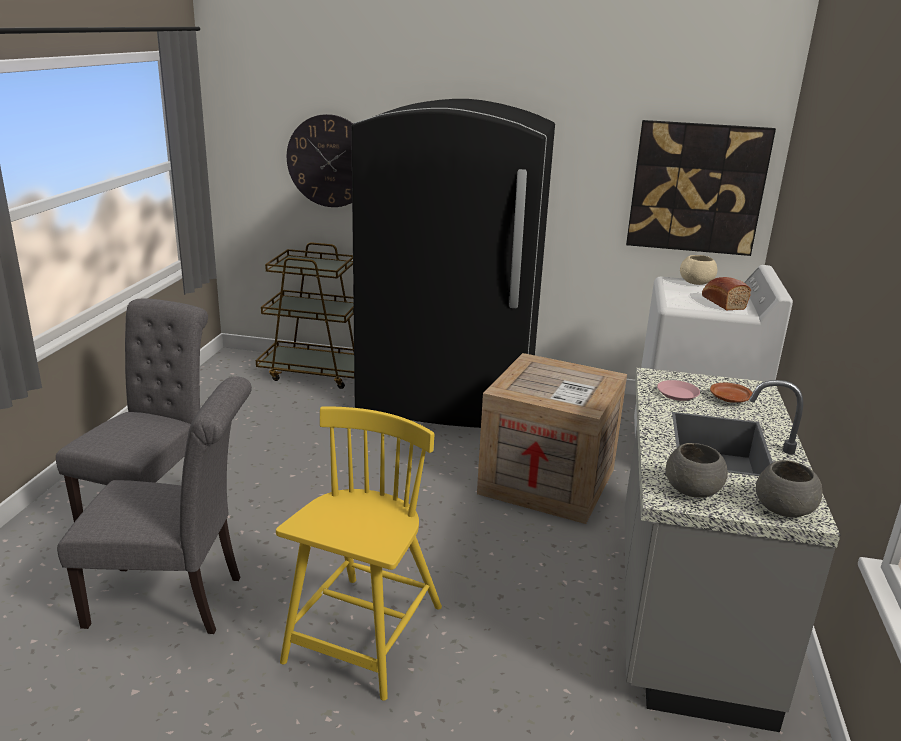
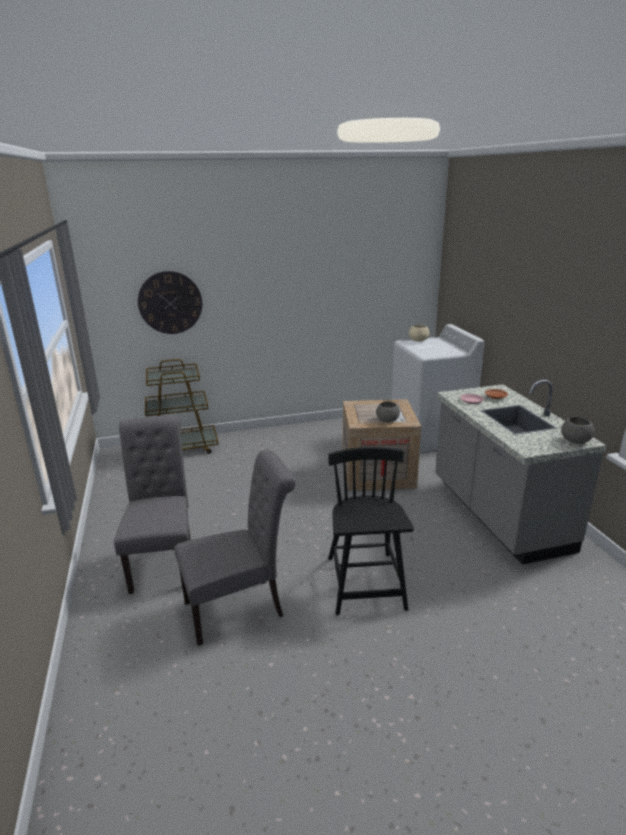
camera: 25 degrees left, 0 degrees up
yellow chair [276,406,442,701] -> black chair [328,447,414,615]
black fridge [351,99,555,428] -> none
picture [626,120,776,256] -> none
grey bowl [666,443,728,498] -> grey bowl moved to [376,402,400,422]
bread [702,277,751,311] -> none

